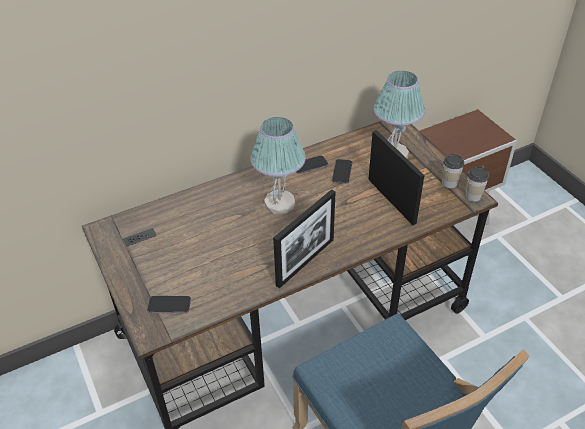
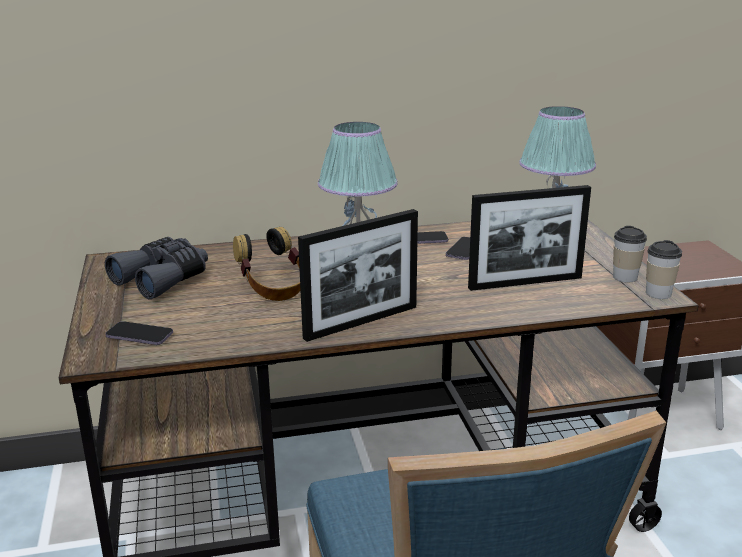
camera: 15 degrees right, 20 degrees down
picture frame [368,130,424,225] -> picture frame turned 90 degrees clockwise [468,185,591,291]
none -> grey binoculars [105,237,208,299]
none -> headphones [233,227,300,301]

